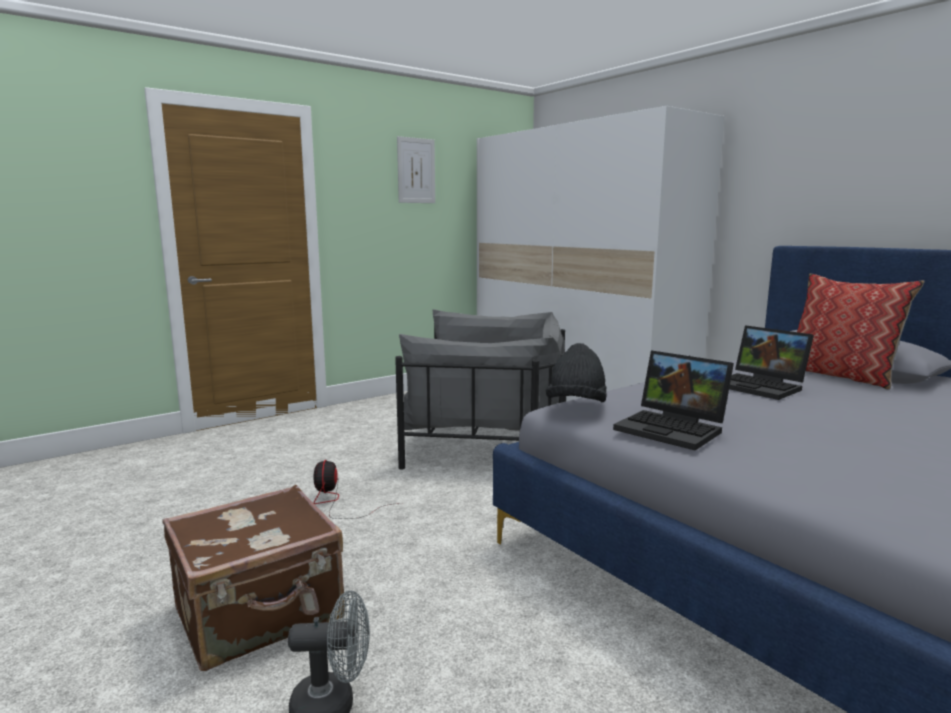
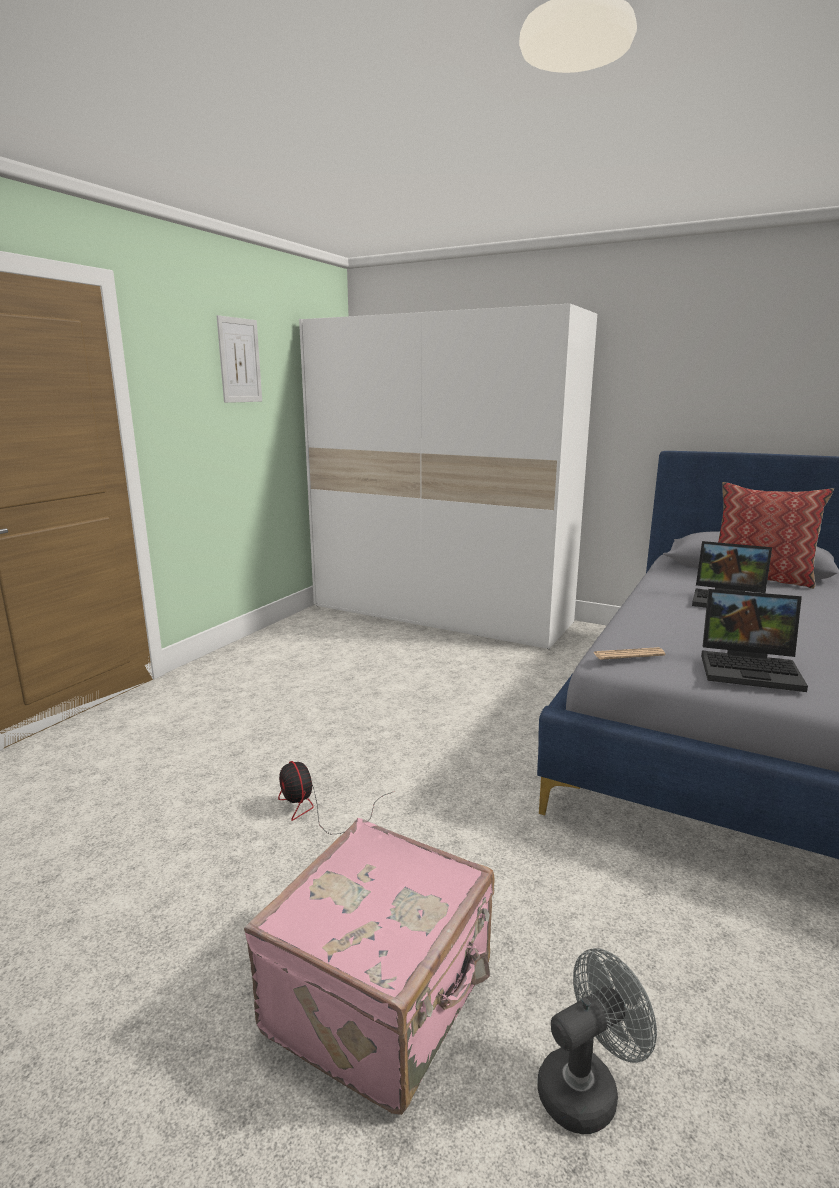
camera: 25 degrees left, 5 degrees up
brown suitcase [162,485,345,671] -> pink suitcase [244,818,495,1115]
grey armchair [395,309,566,470] -> none
black hat [546,343,607,402] -> newspaper [594,647,666,660]

